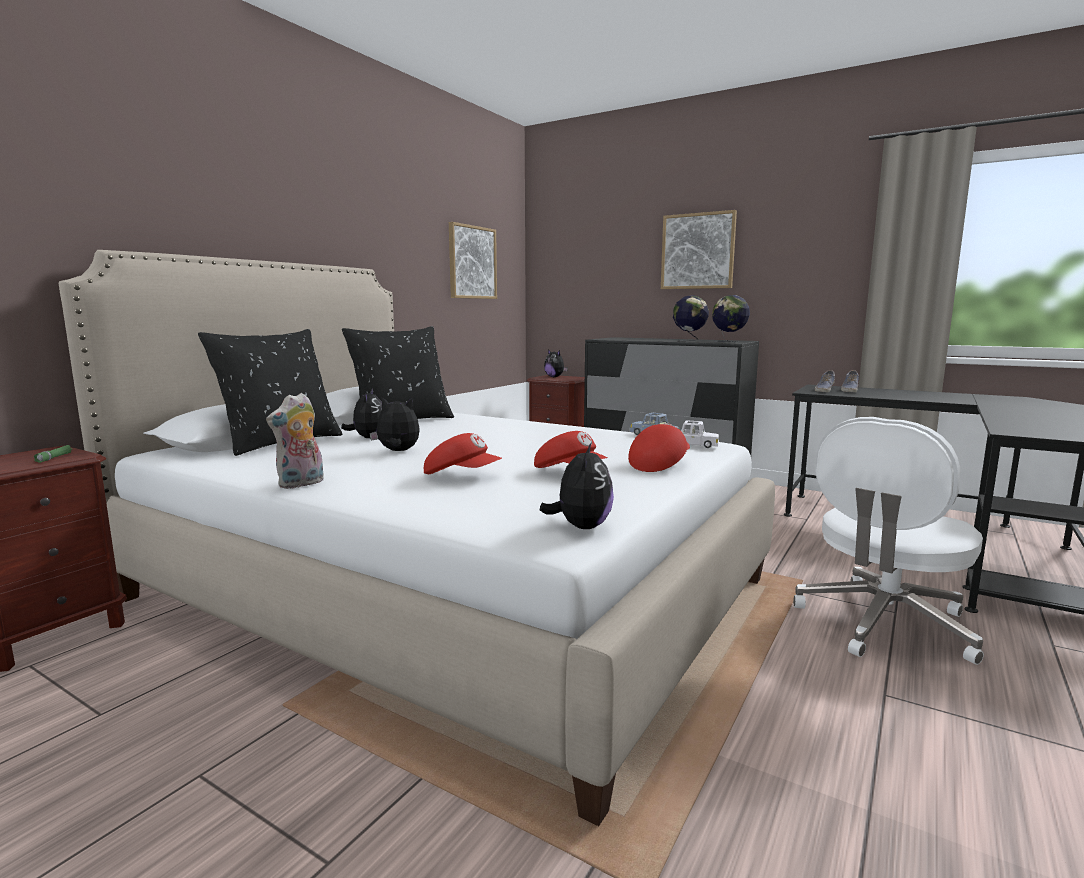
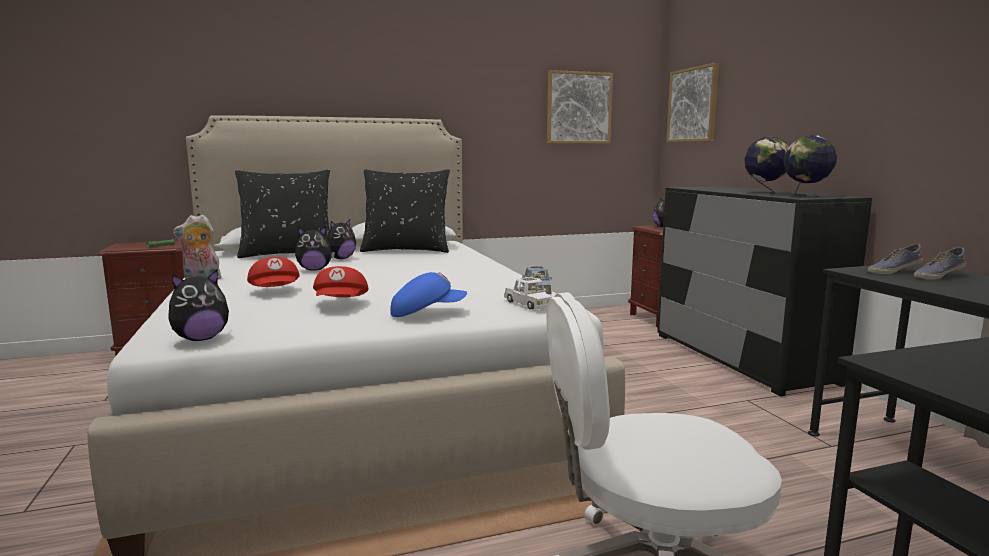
camera: 40 degrees right, 0 degrees up
plush toy [369,397,420,451] -> plush toy turned 120 degrees clockwise [295,226,335,271]
red cap [628,423,690,472] -> blue cap [391,272,467,317]
picture [661,210,737,289] -> picture moved to [666,63,719,142]

